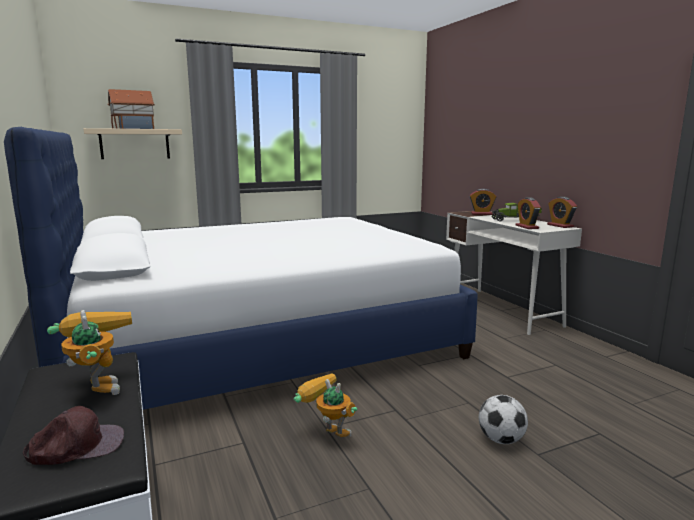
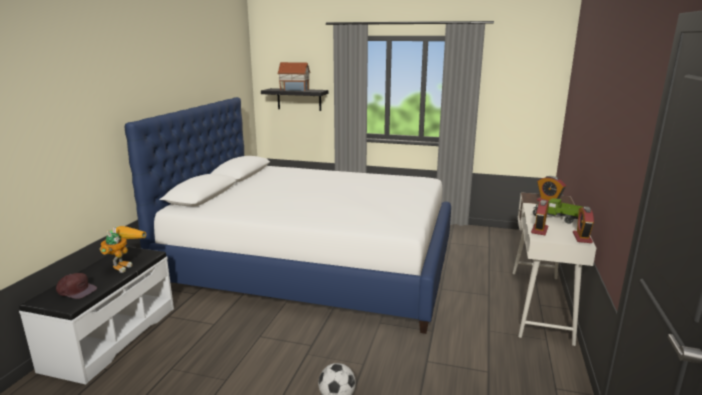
camera: 40 degrees right, 5 degrees up
beige shelf [84,128,182,159] -> black shelf [261,88,328,111]
toy robot [294,373,357,437] -> none

